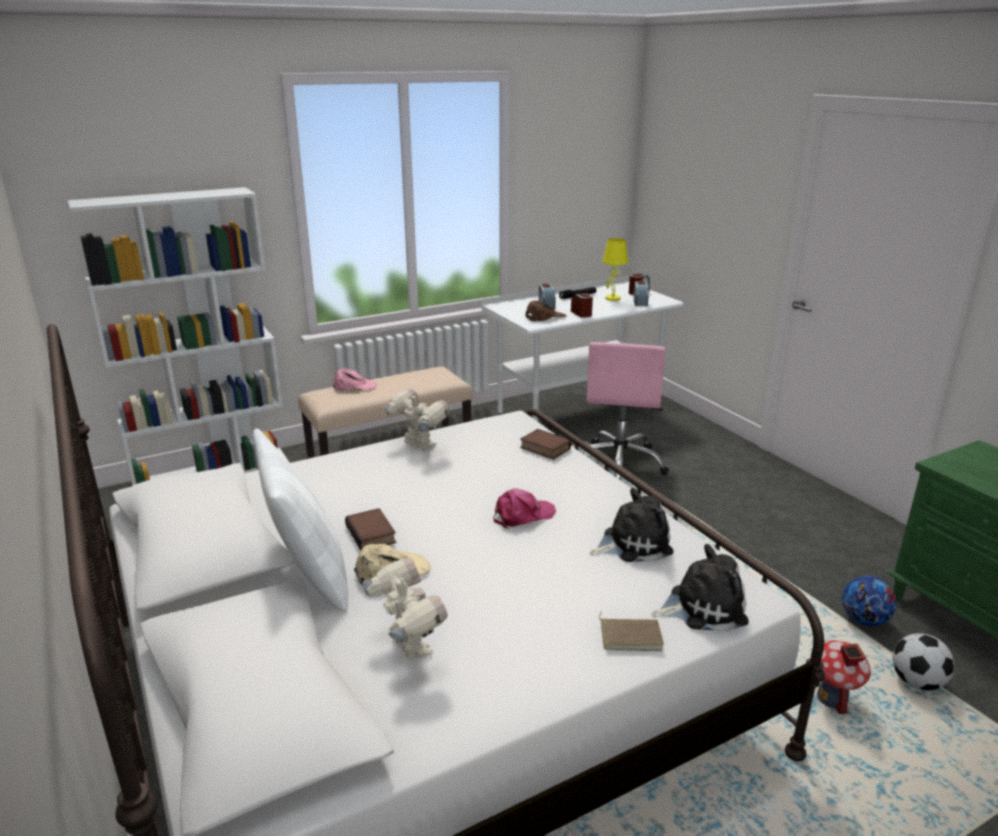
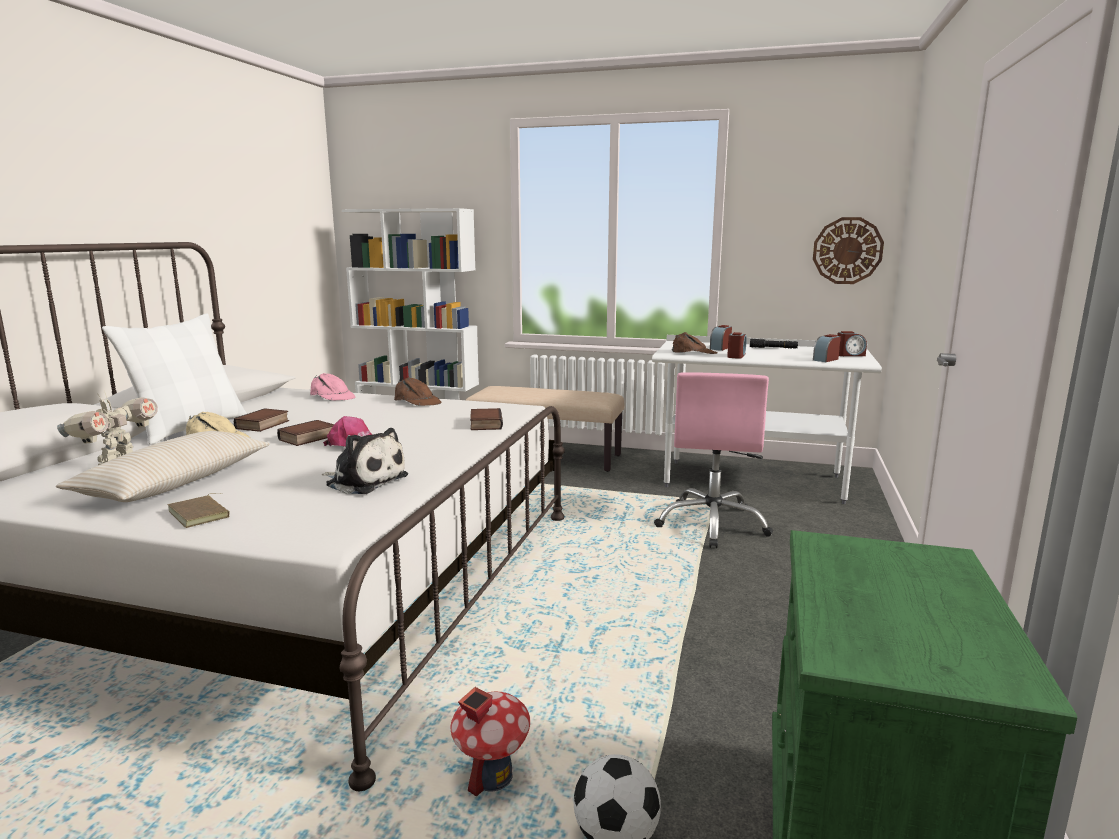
camera: 45 degrees right, 10 degrees down
pink cap [333,368,377,390] -> pink cap moved to [310,373,355,401]
toy robot [384,388,450,450] -> brown cap [394,377,441,406]
pink office chair [580,342,669,481] -> pink office chair turned 45 degrees counterclockwise [654,372,773,548]
yellow table lamp [603,238,628,301] -> none
plush toy [652,544,749,631] -> none
football [842,576,896,626] -> none
none -> beige pillow [56,431,270,502]
none -> book [277,420,334,446]
none -> wall clock [813,217,884,284]

